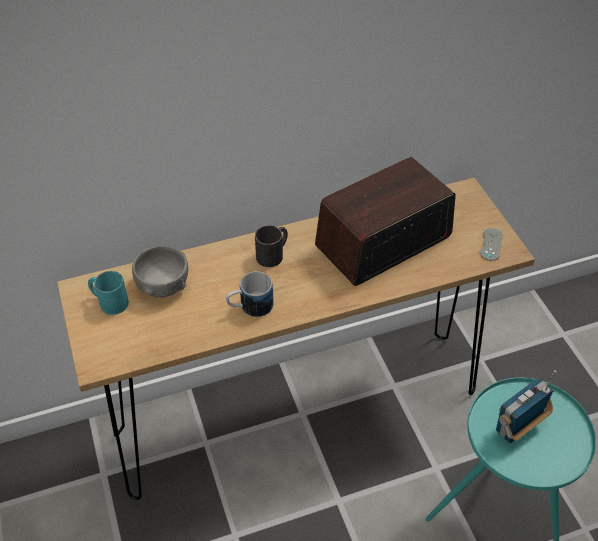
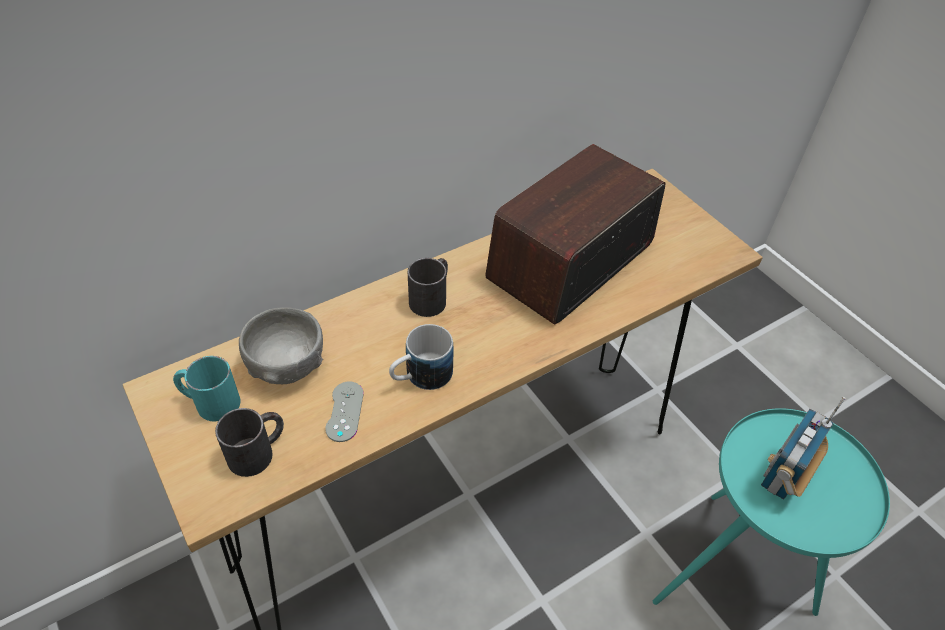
camera: 15 degrees left, 0 degrees up
grey game controller [480,228,503,261] -> grey game controller moved to [325,381,364,442]
none -> black mug [215,408,284,477]

